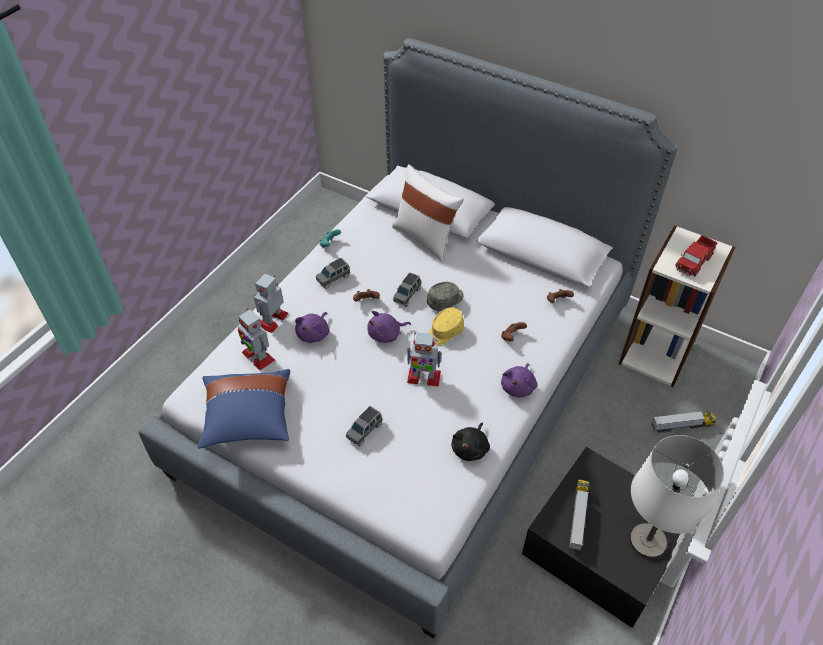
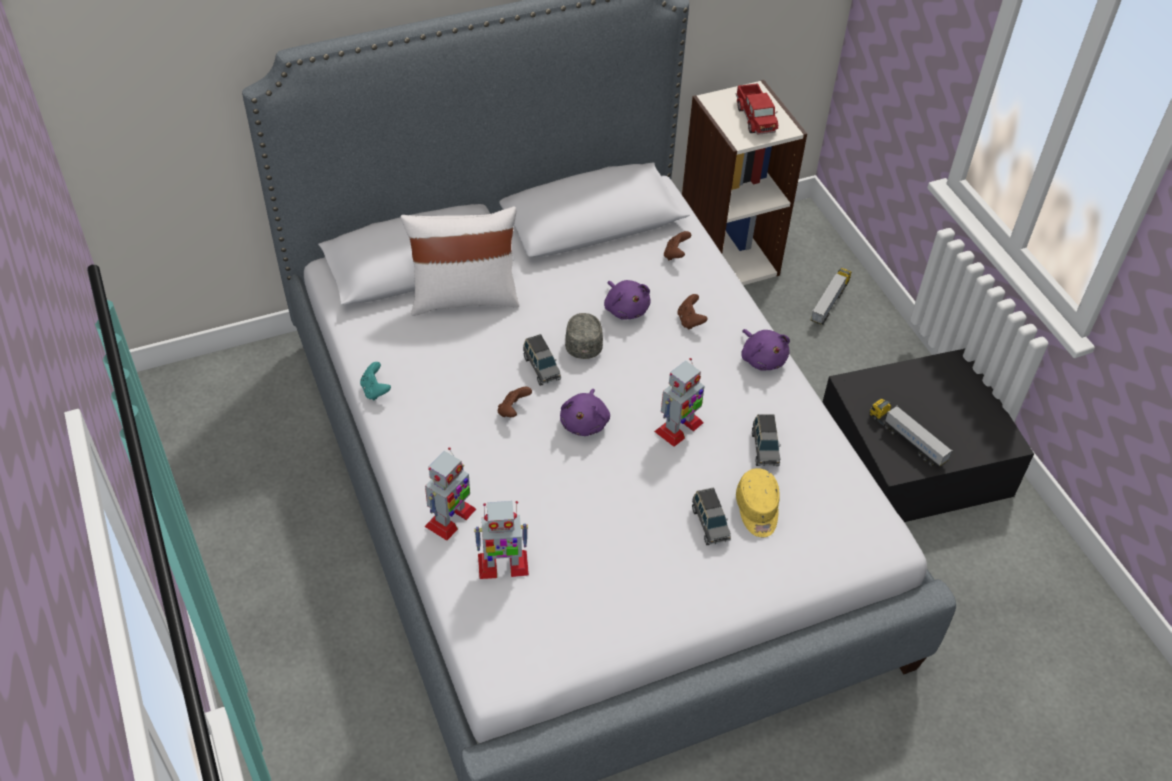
camera: 55 degrees left, 0 degrees up
blue pillow [198,369,290,449] -> none
toy robot [254,274,289,333] -> toy robot turned 120 degrees counterclockwise [424,447,476,541]
purple plush toy [295,312,330,343] -> purple plush toy moved to [604,280,651,320]
grey toy car [316,258,350,289] -> grey toy car moved to [752,414,781,466]
yellow cap [428,308,464,345] -> yellow cap moved to [736,468,780,537]
black plush toy [451,423,490,461] -> none
white table lamp [630,435,724,559] -> none

